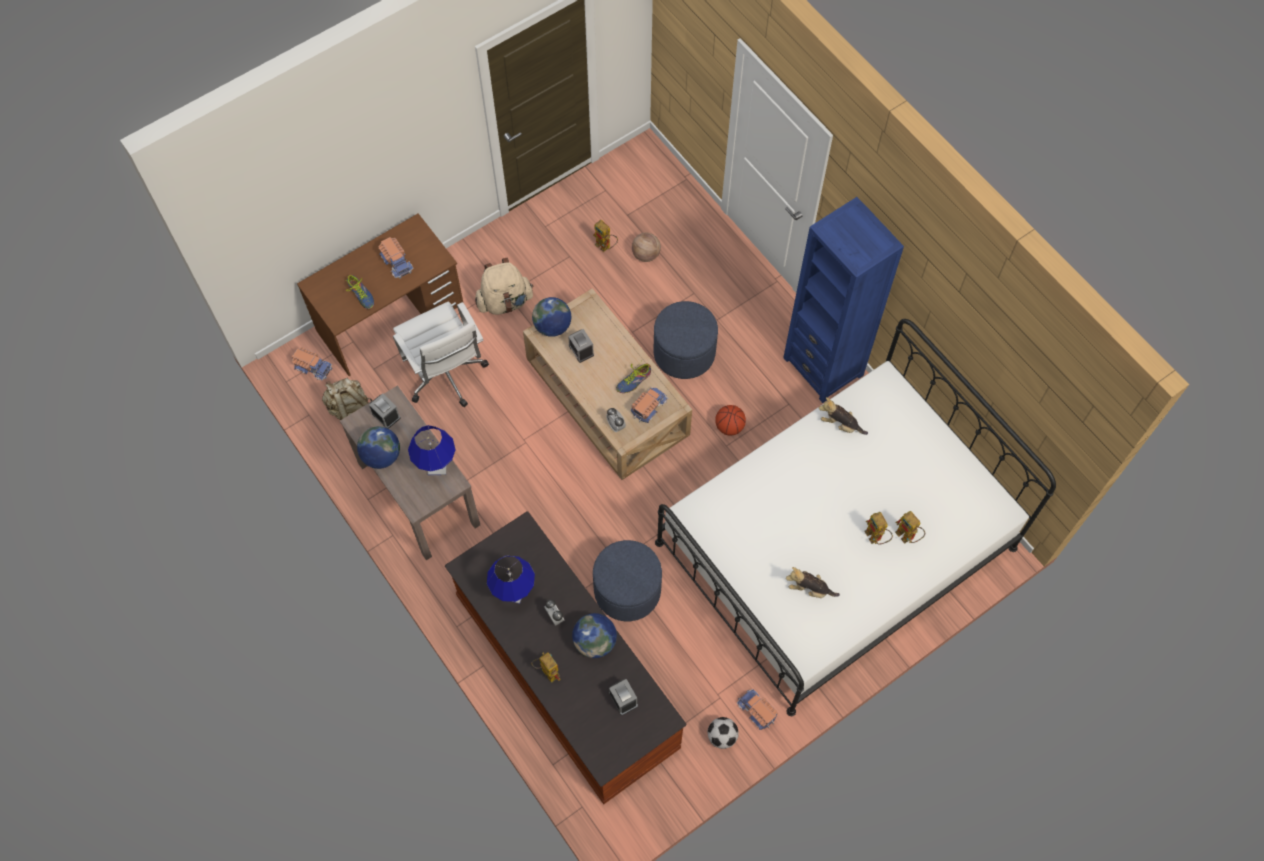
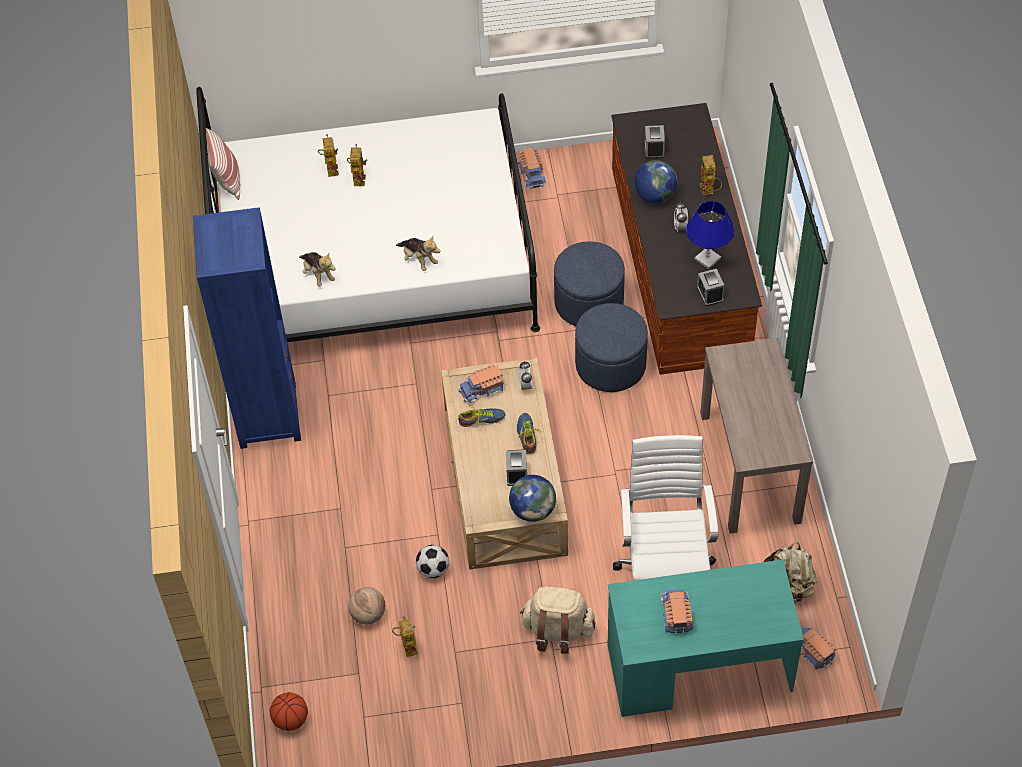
camera: 150 degrees left, 10 degrees down
brown desk [297,214,464,376] -> turquoise desk [608,560,804,717]
shoe [344,275,374,309] -> shoe moved to [517,413,541,454]
globe [357,426,400,469] -> none
alarm clock [369,394,400,429] -> alarm clock moved to [697,268,724,306]
blue table lamp [408,425,456,475] -> none
blue ottoman [653,301,718,379] -> blue ottoman moved to [575,303,648,392]
football [708,717,739,749] -> football moved to [416,545,449,578]
basketball [715,405,746,435] -> basketball moved to [270,692,308,731]
plush toy [786,567,840,598] -> plush toy moved to [396,236,440,271]
none -> pillow [206,128,240,200]

